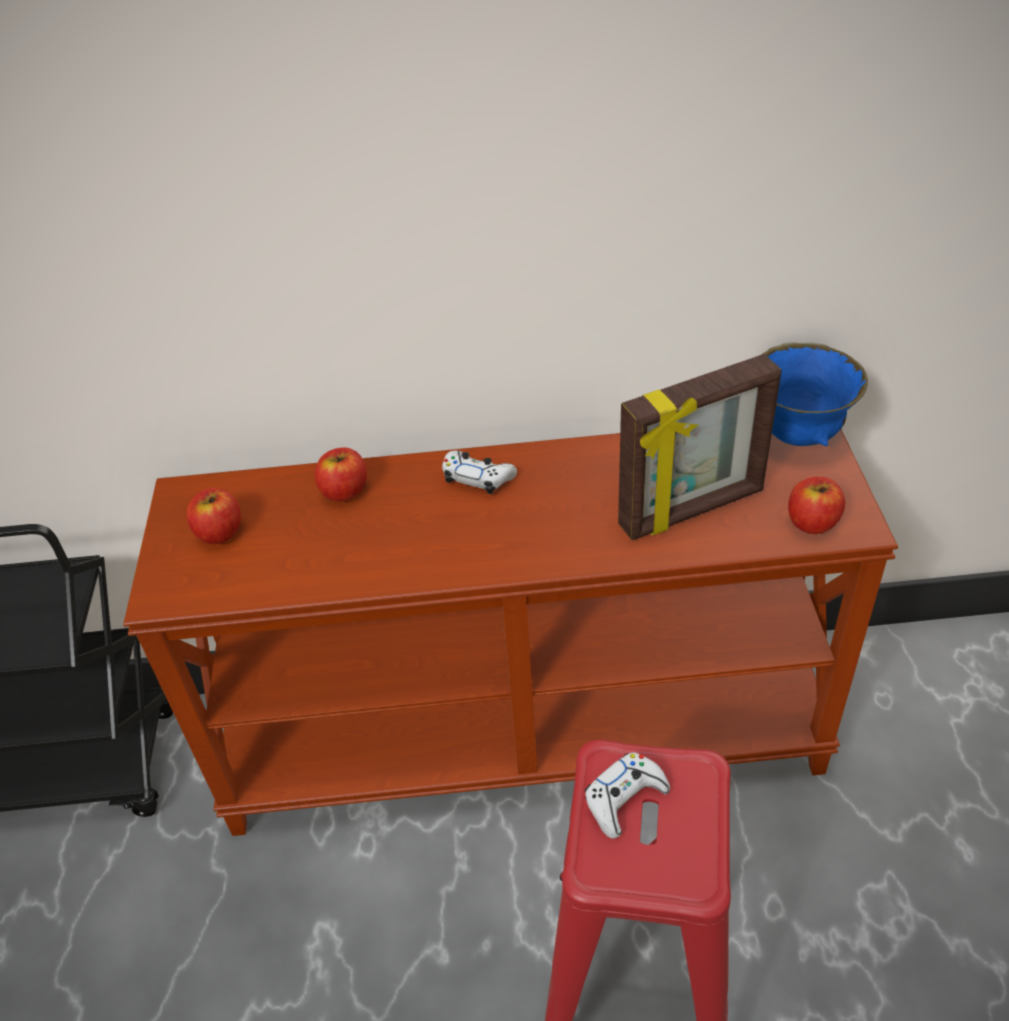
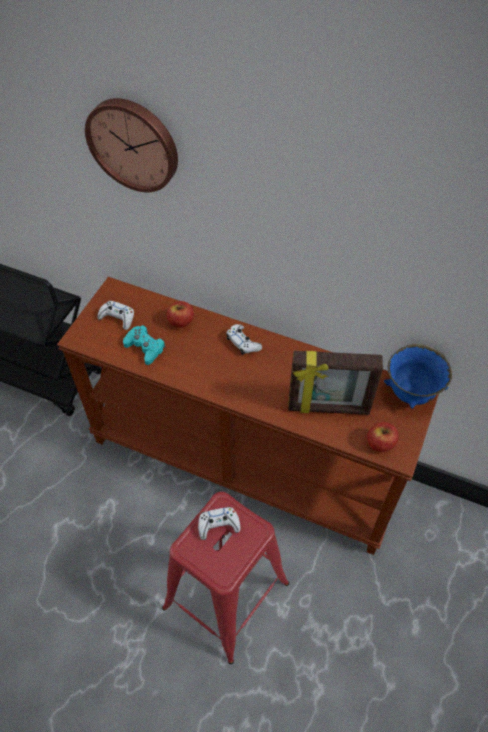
camera: 25 degrees right, 10 degrees up
apple [187,488,241,544] -> white game controller [97,301,134,330]
none -> wall clock [85,98,178,192]
none -> turquoise game controller [123,325,165,365]

